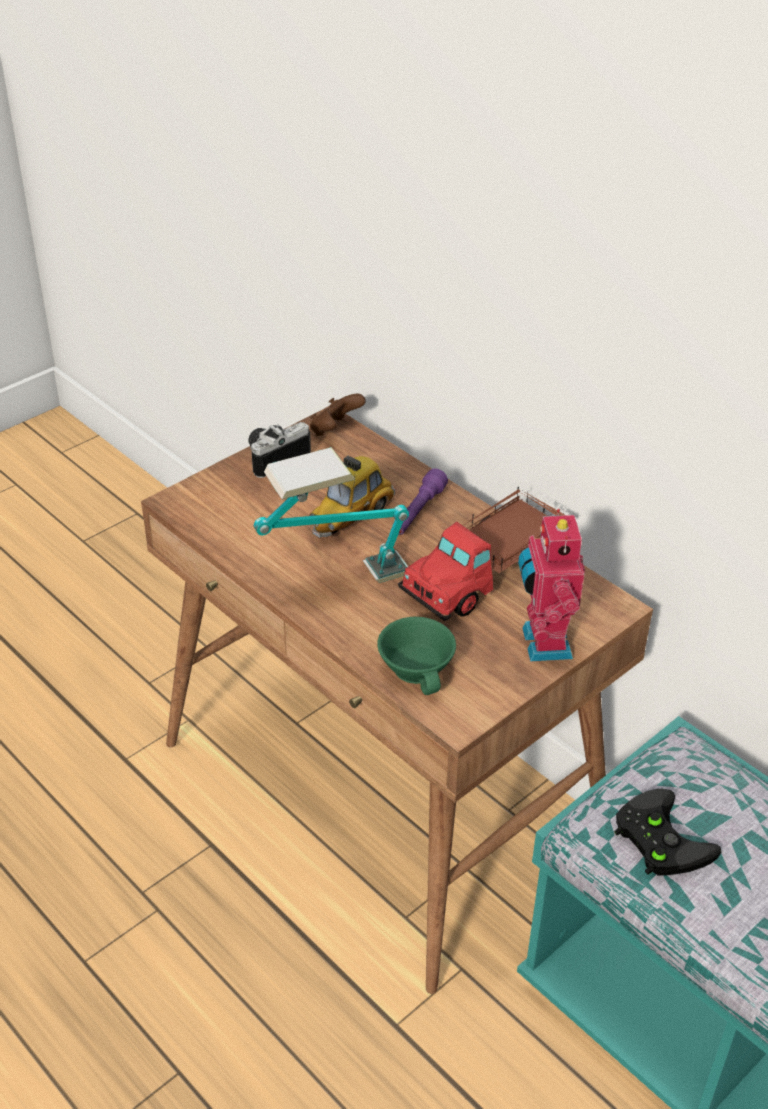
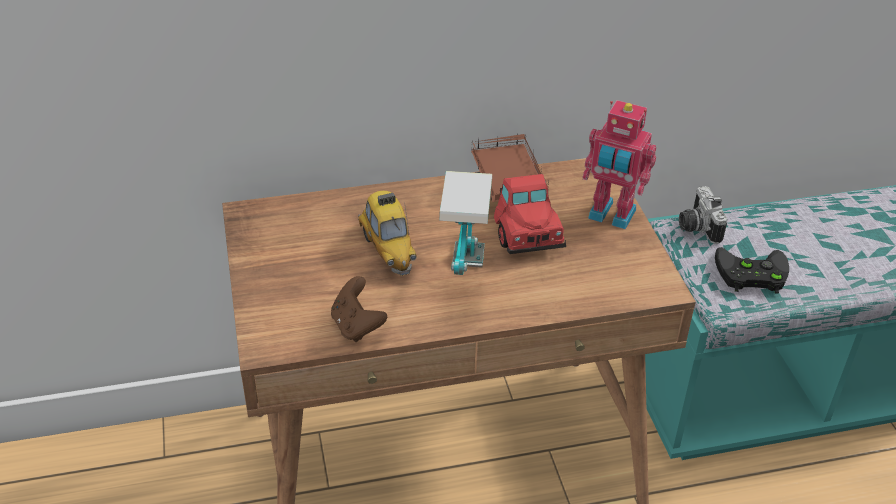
camera: 60 degrees left, 0 degrees up
camera [248,422,311,478] -> camera moved to [679,186,727,244]
brown game controller [310,394,366,436] -> brown game controller moved to [331,276,387,342]
green cup [377,617,456,695] -> none
purple flashlight [398,468,448,535] -> none

